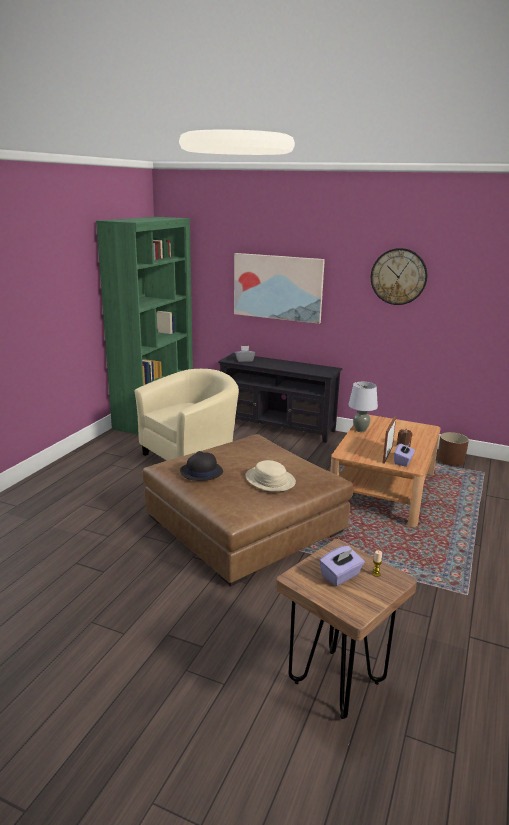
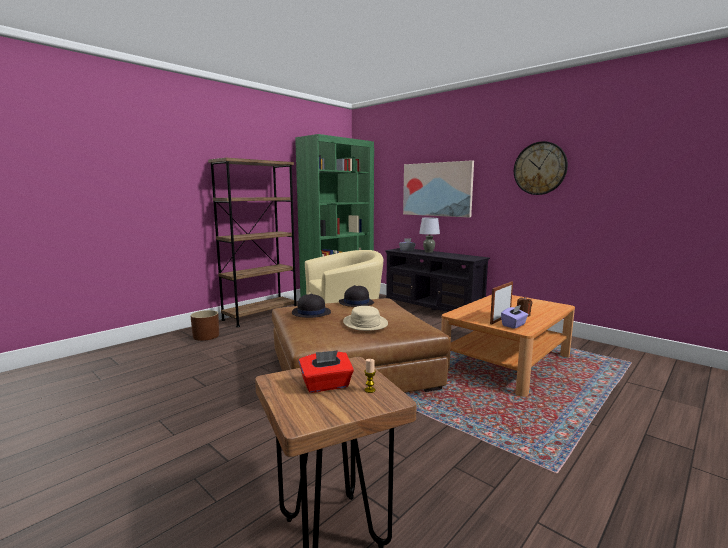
camera: 20 degrees right, 10 degrees down
purple tissue box [319,546,365,586] -> red tissue box [299,350,354,393]
grey table lamp [348,382,378,432] -> grey table lamp moved to [419,218,440,253]
brown planter [438,432,469,466] -> brown planter moved to [190,310,219,341]
none -> brown bookcase [208,158,296,327]
none -> black hat [339,285,374,307]

